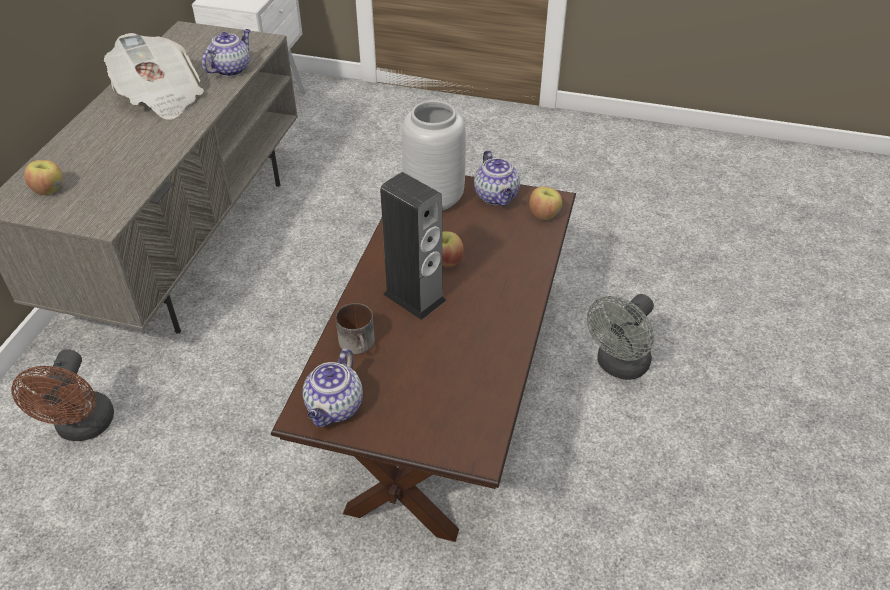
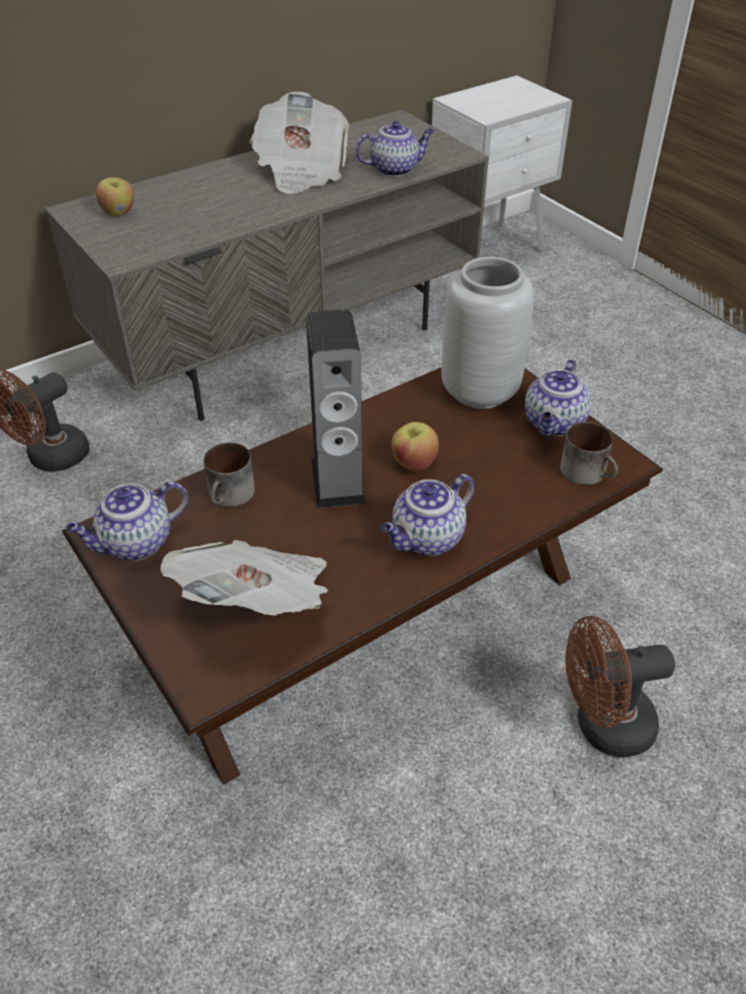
camera: 40 degrees right, 0 degrees up
apple [529,186,562,220] -> mug [560,422,618,485]
grey fan [587,294,654,380] -> brown fan [565,616,675,757]
none -> newspaper [160,540,328,615]
none -> teapot [382,474,475,556]

